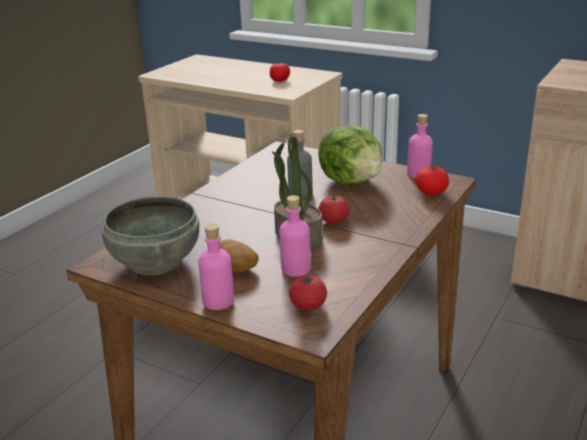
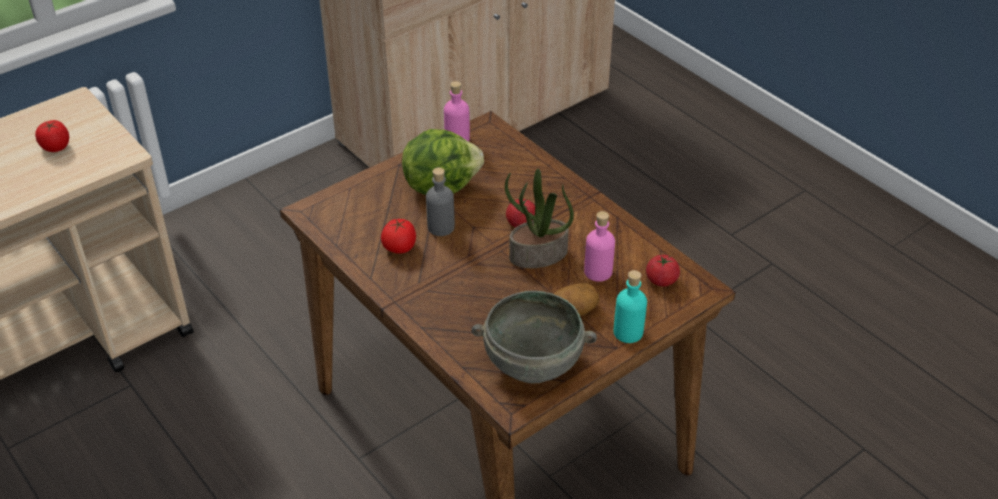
camera: 70 degrees left, 15 degrees up
pink bottle [198,224,234,310] -> turquoise bottle [614,270,647,343]
tomato [416,166,449,195] -> tomato moved to [381,218,416,254]

